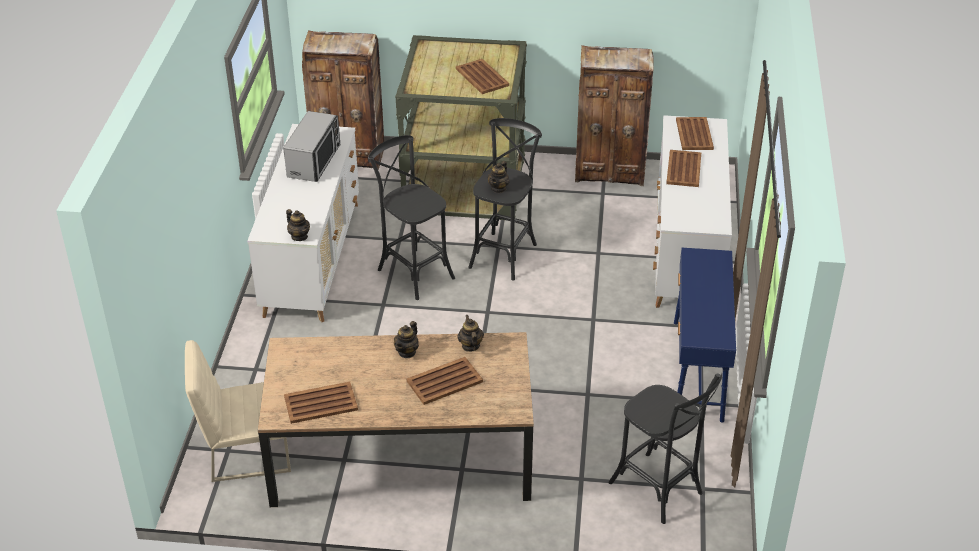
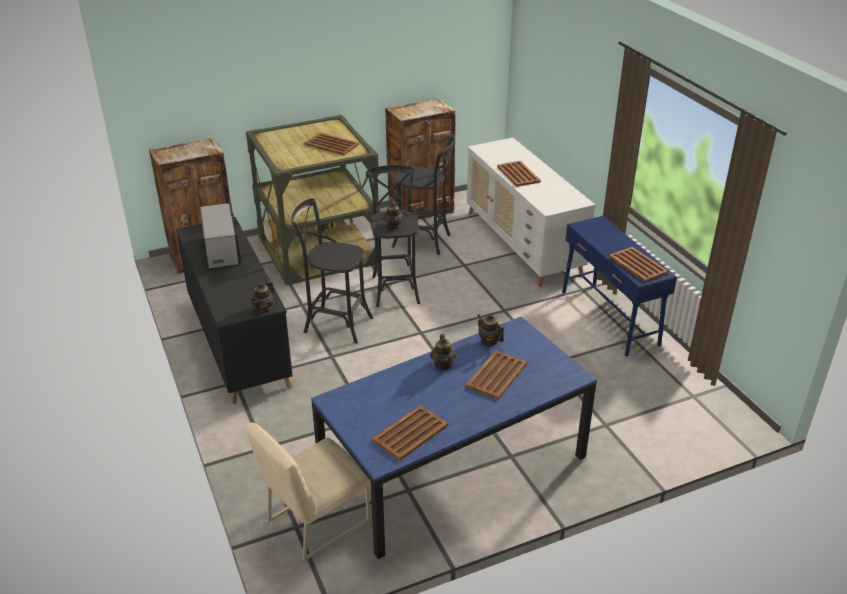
camera: 30 degrees left, 5 degrees down
white dresser [247,124,359,322] -> black dresser [176,217,293,404]
brown dining table [258,332,534,507] -> blue dining table [311,317,597,559]
teapot [286,209,310,241] -> teapot turned 105 degrees clockwise [249,281,275,314]
black stool [608,373,722,524] -> black stool moved to [391,134,455,255]
brown tray [676,117,714,150] -> brown tray moved to [609,247,669,282]

